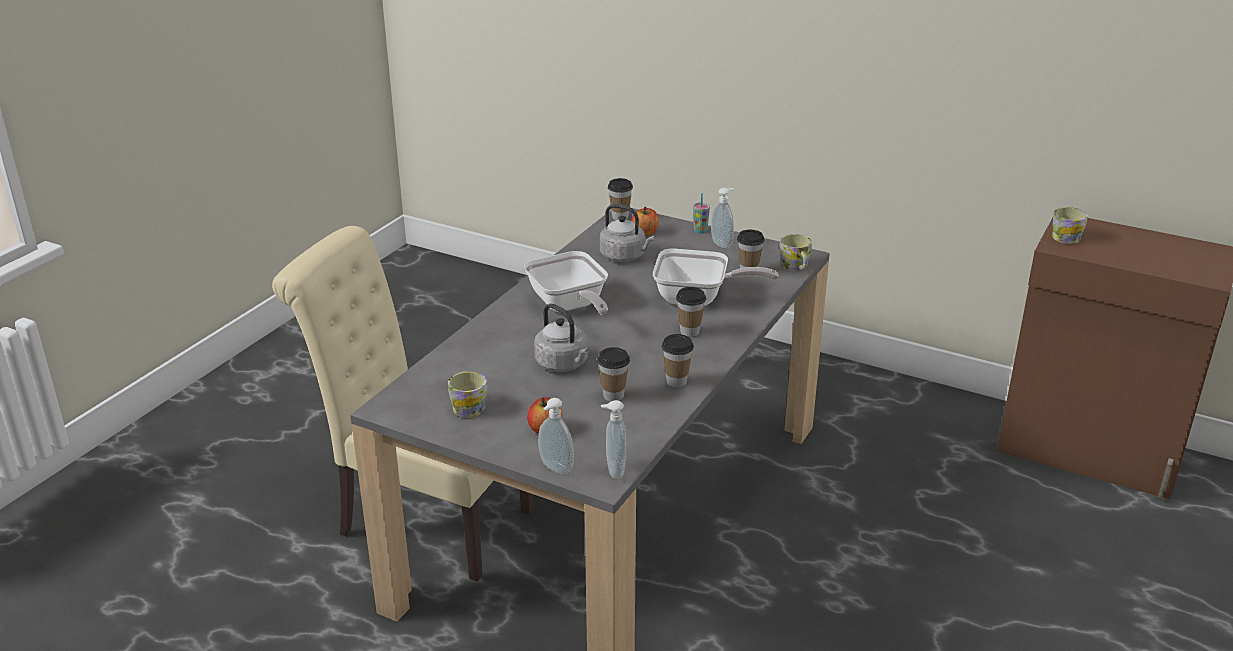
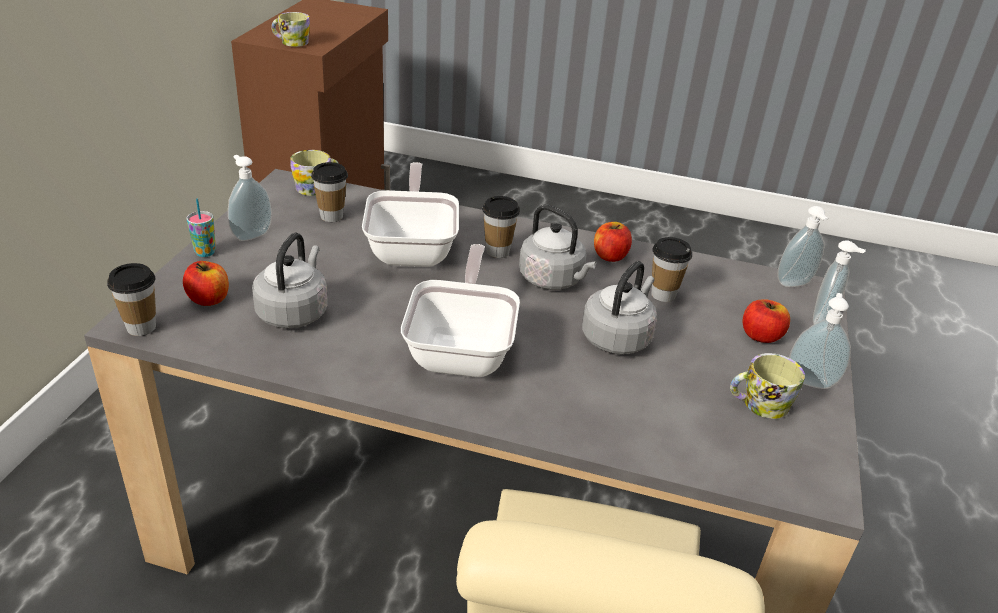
camera: 105 degrees left, 5 degrees up
frying pan [524,251,608,315] -> frying pan turned 45 degrees counterclockwise [401,244,520,377]
cup [661,334,694,387] -> apple [594,222,632,262]
none -> grey kettle [519,204,597,290]
none -> soap dispenser [789,293,851,389]

